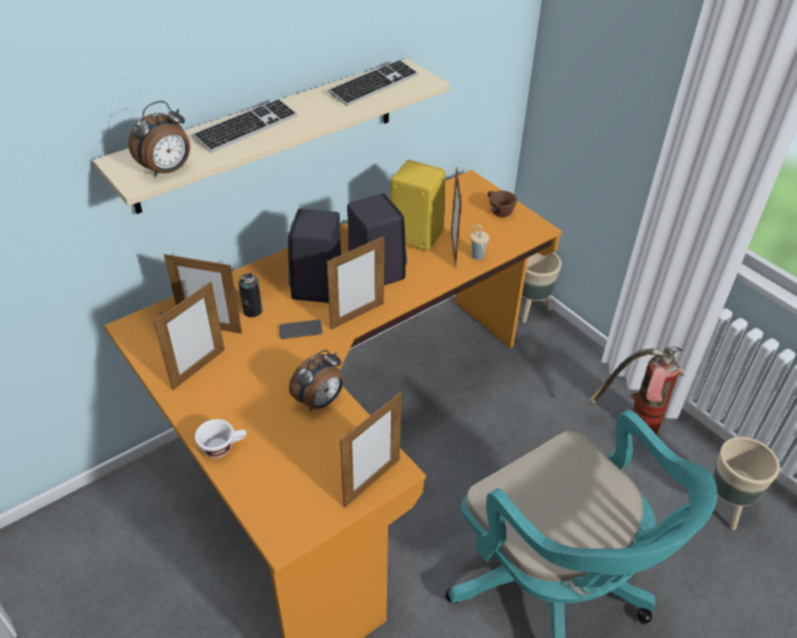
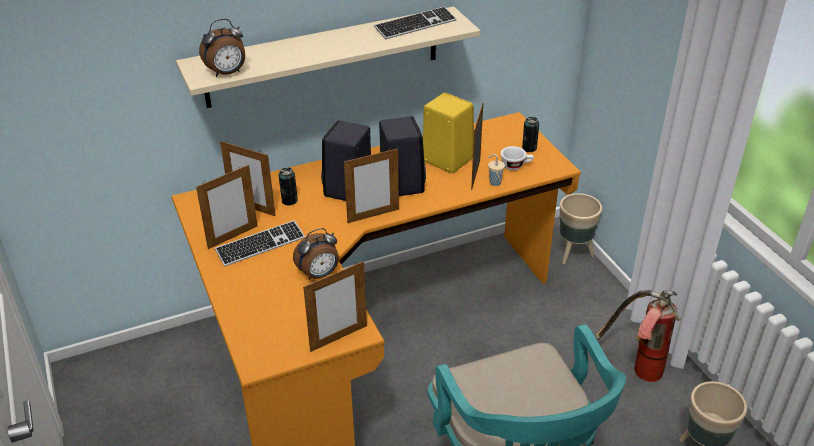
camera: 15 degrees right, 5 degrees down
keyboard [192,98,298,153] -> keyboard moved to [215,220,305,266]
white cup [195,419,246,458] -> white cup moved to [501,146,534,171]
phone [279,320,323,339] -> none
brown cup [488,191,517,217] -> can [522,117,540,152]

